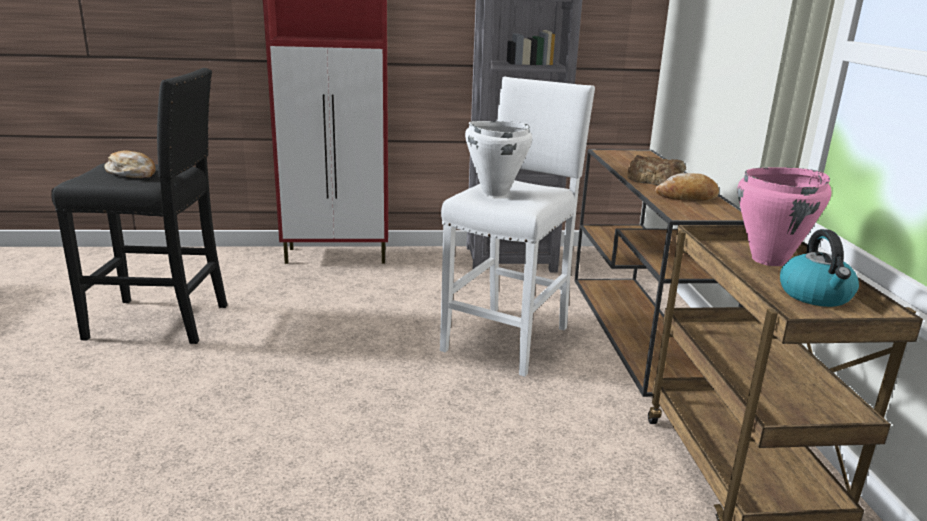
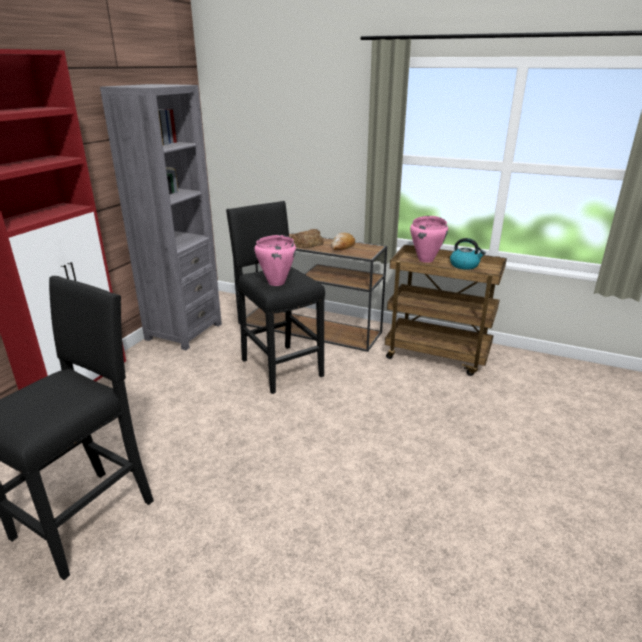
camera: 60 degrees left, 5 degrees up
bread [104,151,156,178] -> none
white stool [440,77,595,377] -> black stool [226,201,325,394]
white cooking pot [465,121,532,197] -> pink cooking pot [254,235,296,286]

